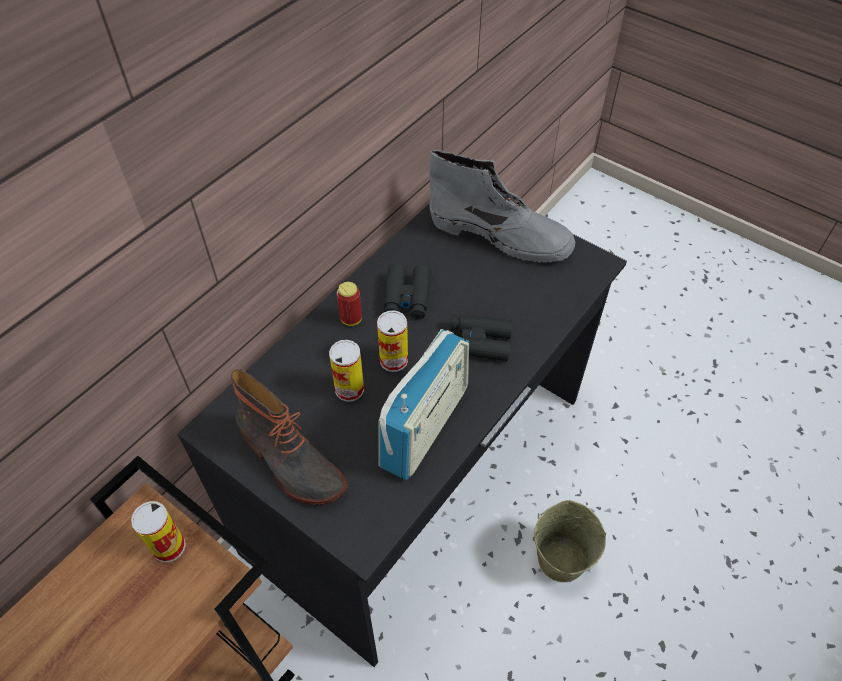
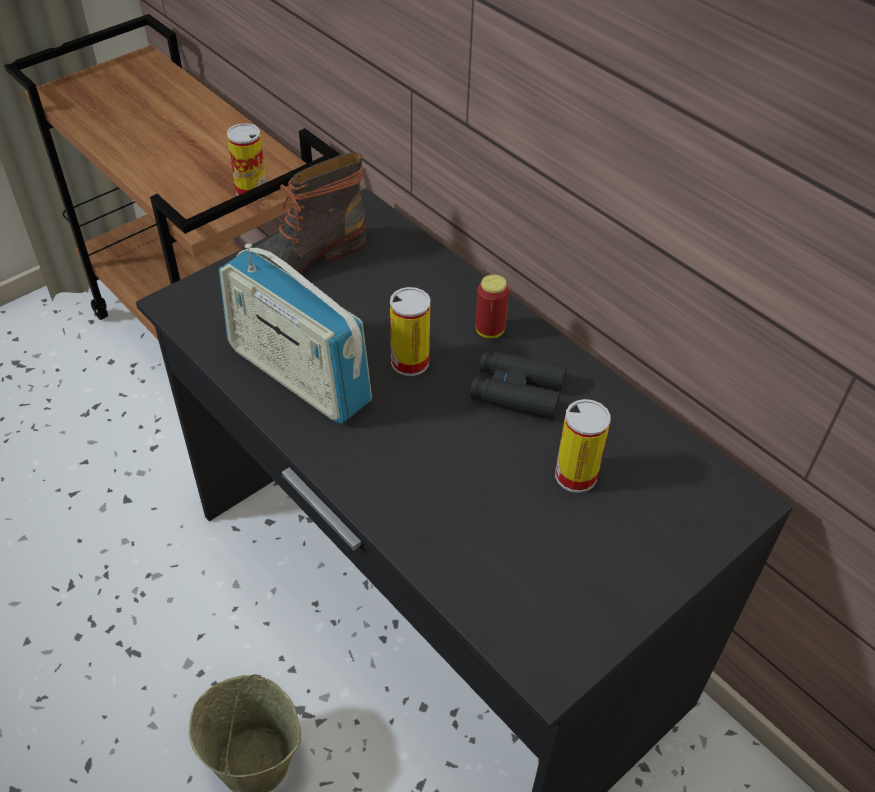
camera: 100 degrees right, 5 degrees down
can [329,340,364,402] -> can moved to [555,399,610,493]
grey boot [429,150,575,263] -> none
black binoculars [451,315,513,361] -> none

